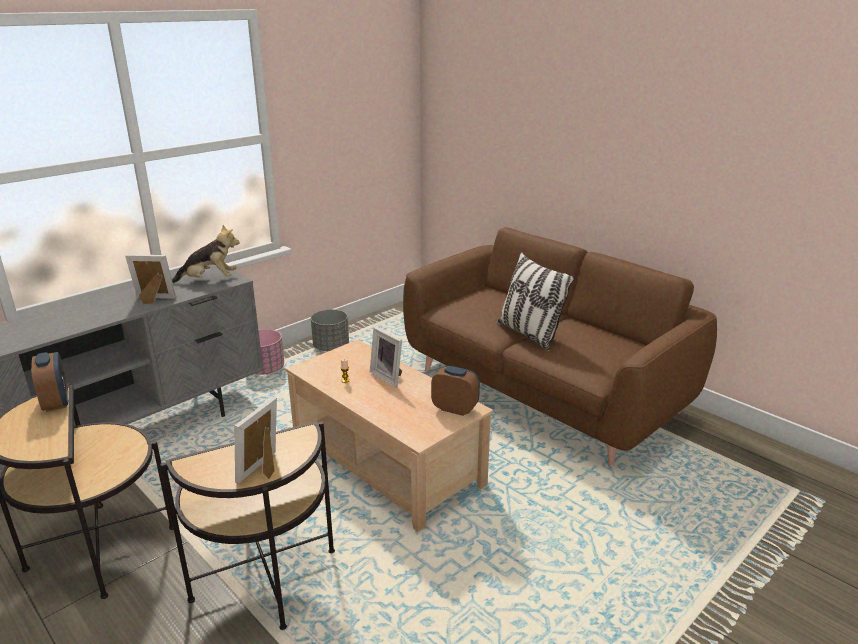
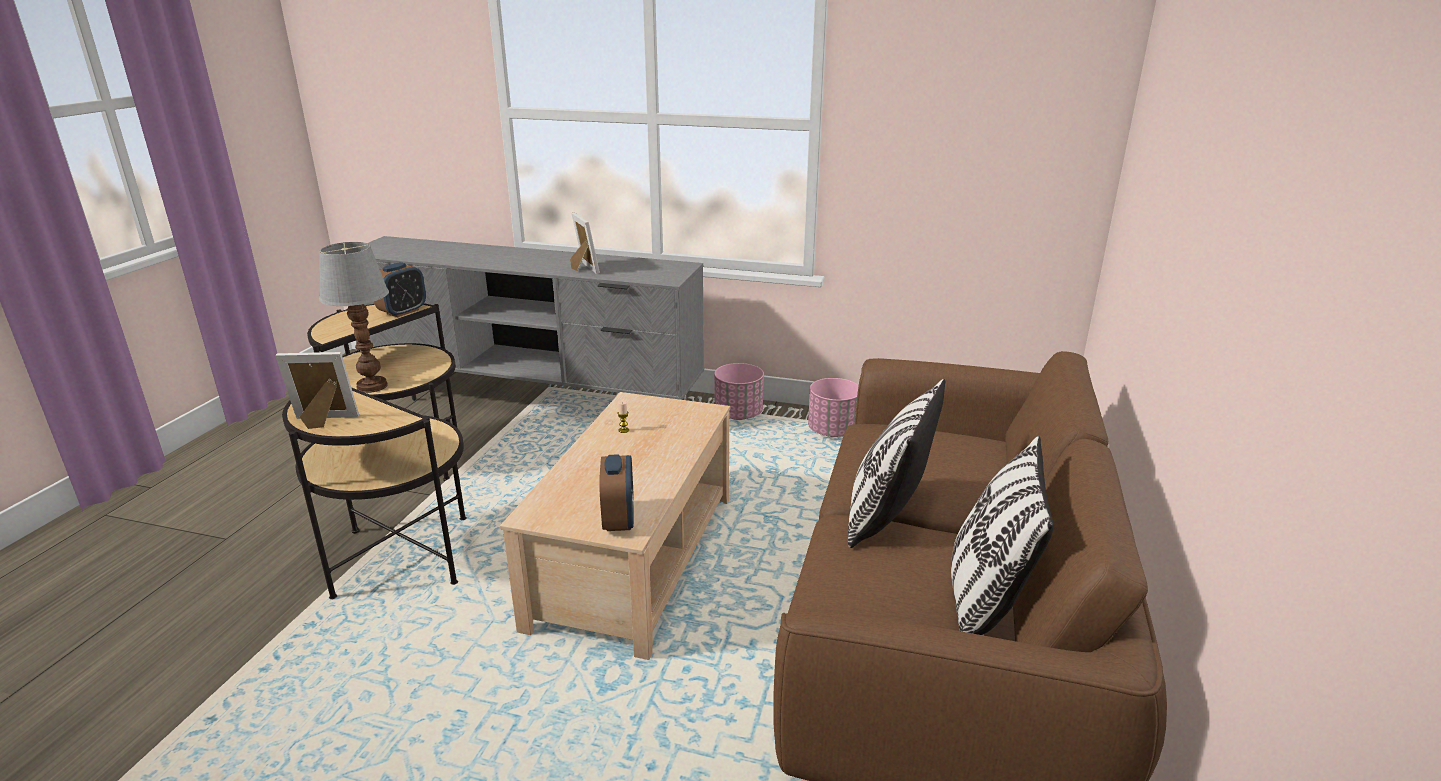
camera: 60 degrees right, 0 degrees up
plush toy [172,225,240,283] -> none
grey planter [311,309,349,351] -> pink planter [808,378,859,437]
picture frame [370,327,402,387] -> none
none -> table lamp [319,242,389,393]
none -> pillow [951,436,1054,635]

